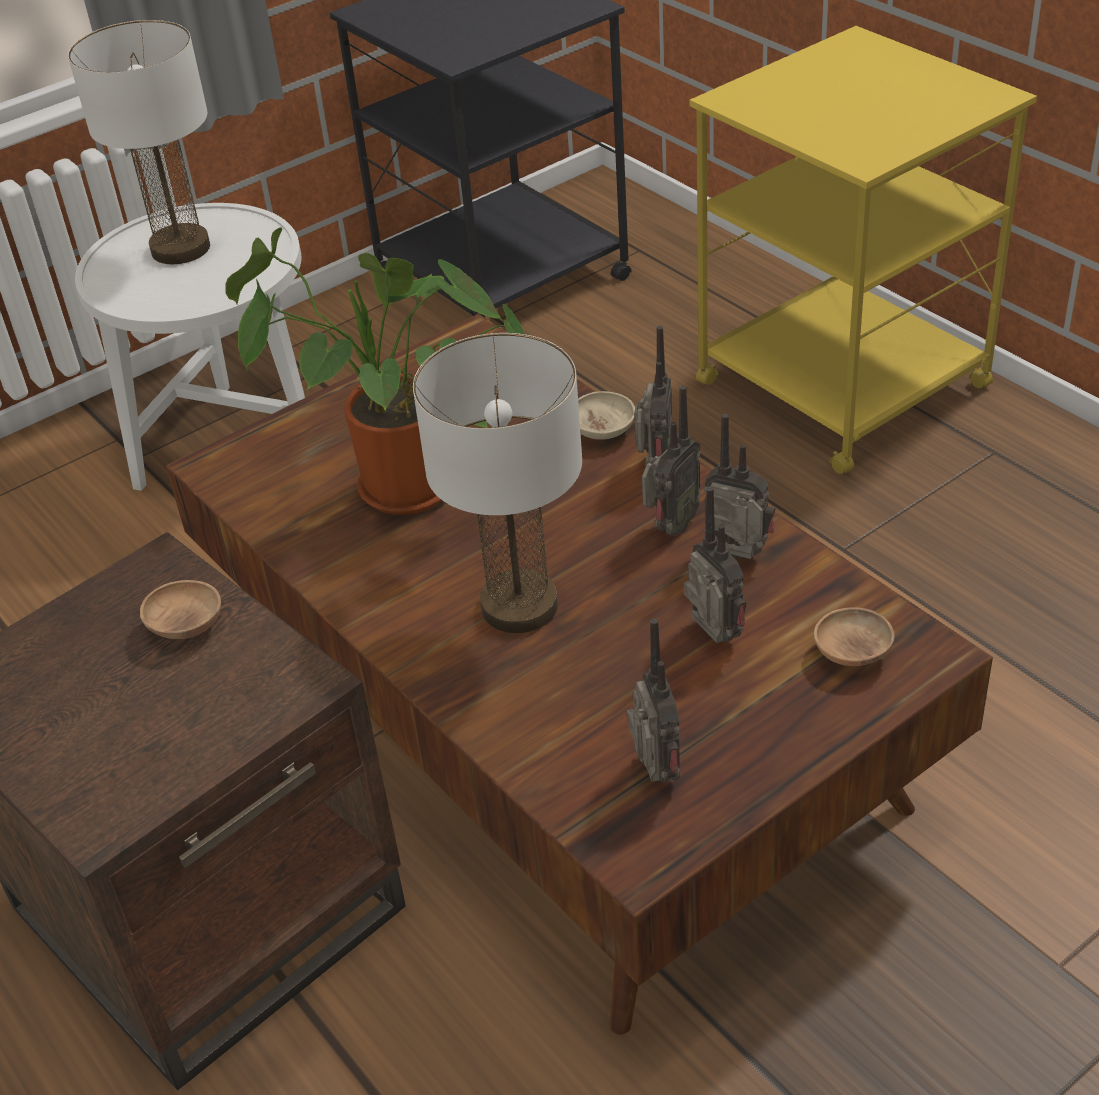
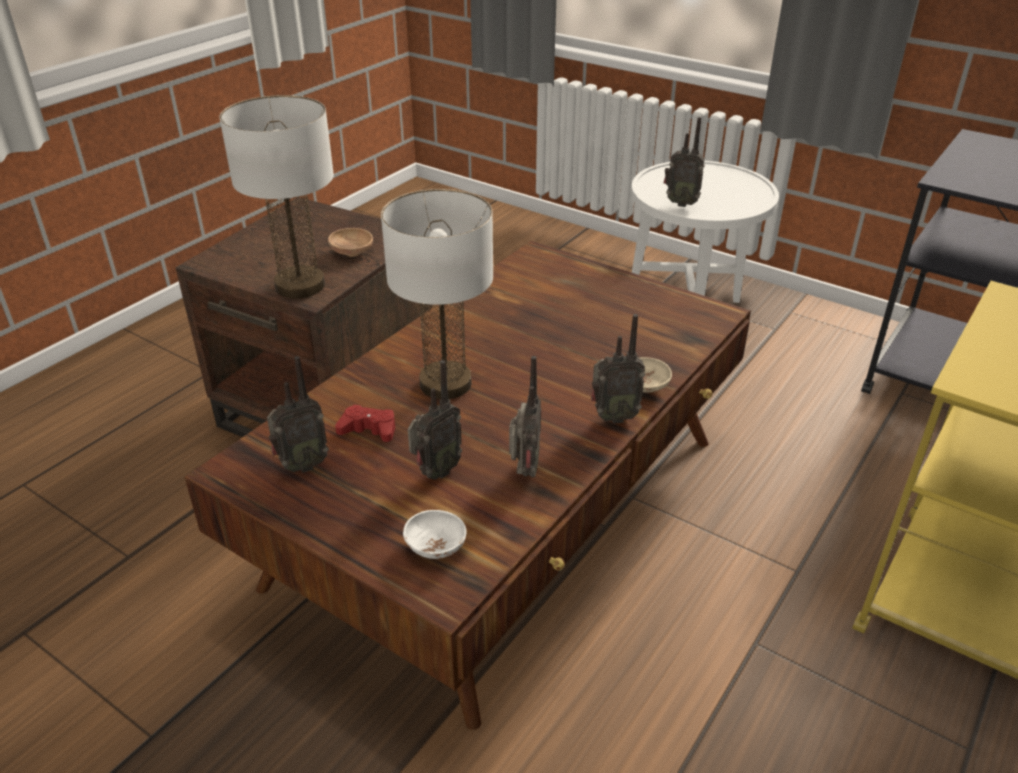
camera: 70 degrees right, 5 degrees down
table lamp [68,20,210,264] -> table lamp moved to [219,95,334,299]
potted plant [225,227,524,515] -> none
radio [642,386,701,536] -> radio moved to [664,117,705,207]
brown bowl [814,607,894,666] -> white bowl [403,510,466,559]
none -> red game controller [335,405,395,442]

